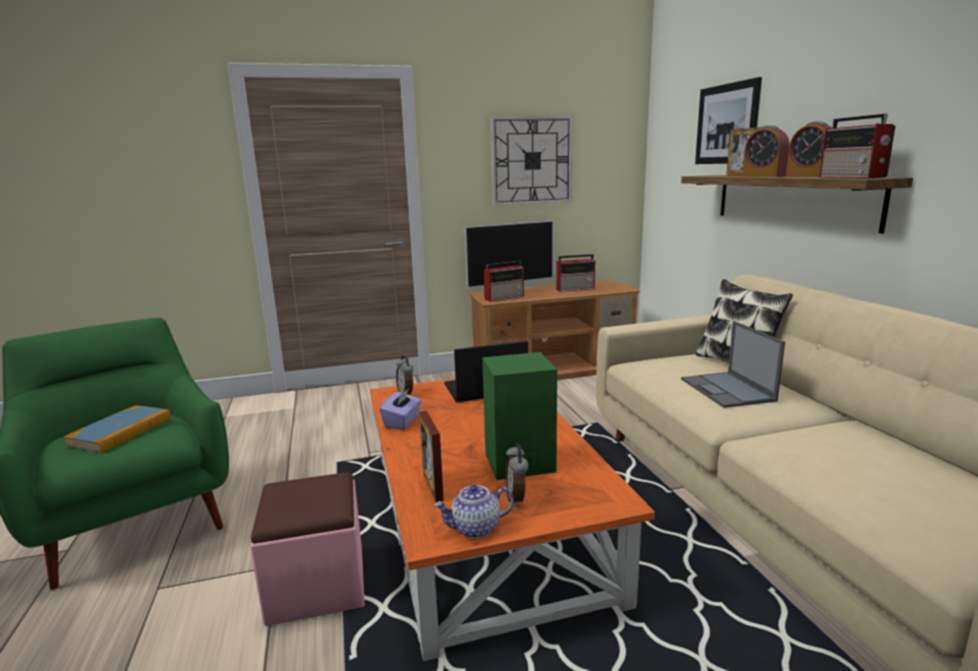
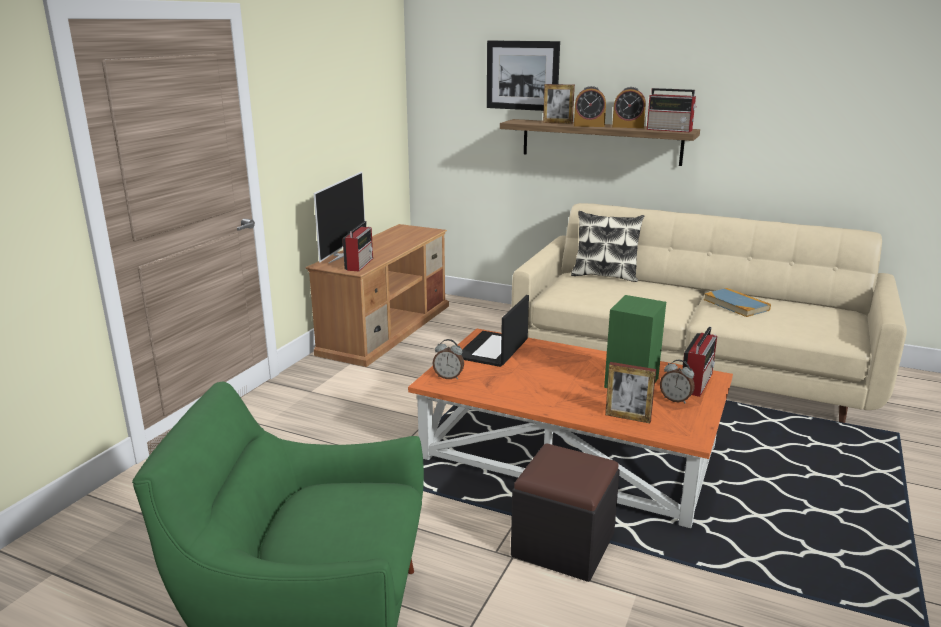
camera: 50 degrees left, 5 degrees up
book [63,405,171,453] -> book moved to [704,288,771,317]
pink ottoman [250,472,365,626] -> black ottoman [511,444,620,582]
purple tissue box [380,388,422,430] -> none
teapot [434,485,514,538] -> none
wall clock [491,116,573,206] -> none
radio [556,254,595,292] -> radio moved to [682,327,717,397]
laptop [681,321,785,408] -> none

